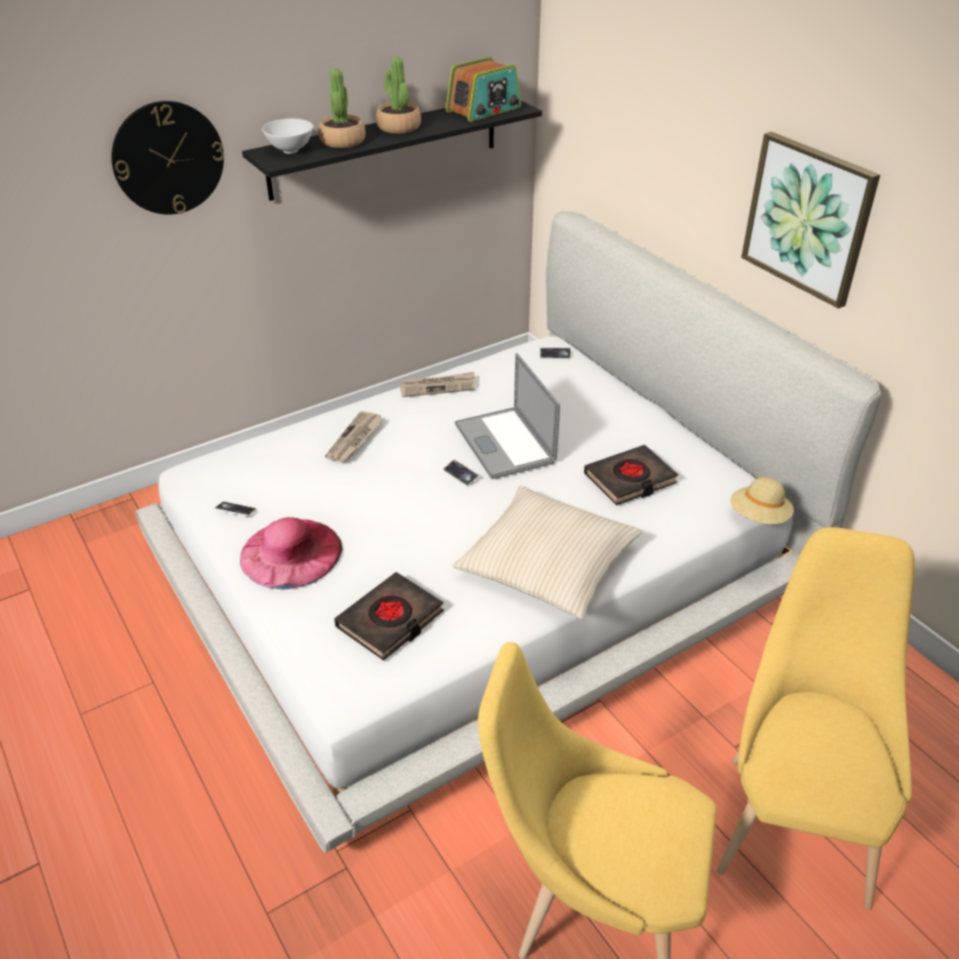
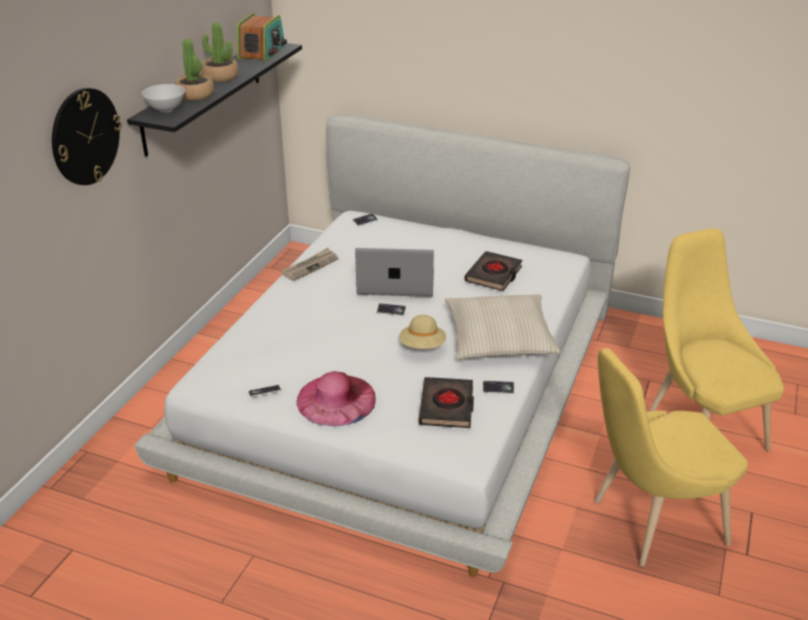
camera: 35 degrees left, 5 degrees down
newspaper [325,411,384,462] -> none
laptop [455,353,560,479] -> laptop turned 150 degrees clockwise [355,248,434,297]
beige hat [730,477,794,524] -> beige hat moved to [399,315,446,349]
picture [741,132,880,309] -> none
none -> phone [483,381,514,394]

